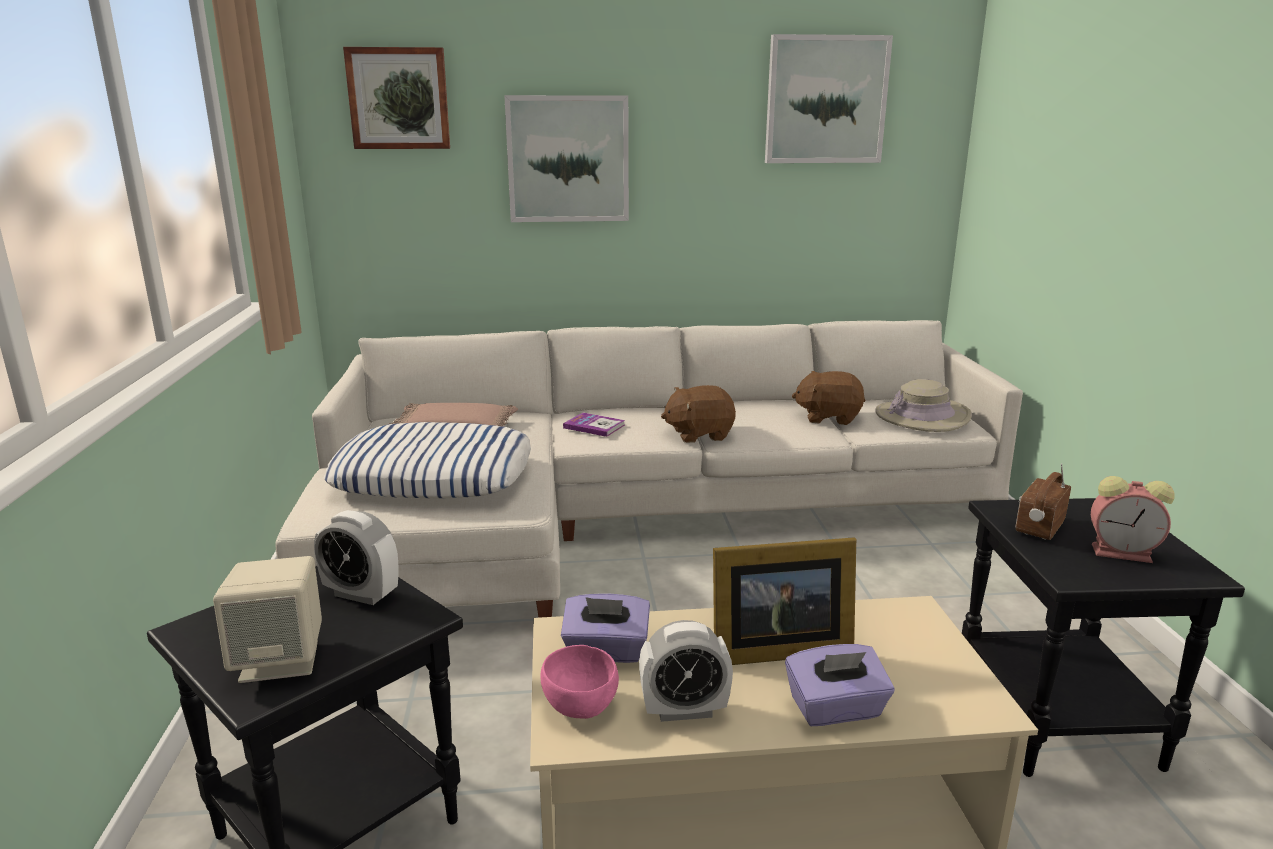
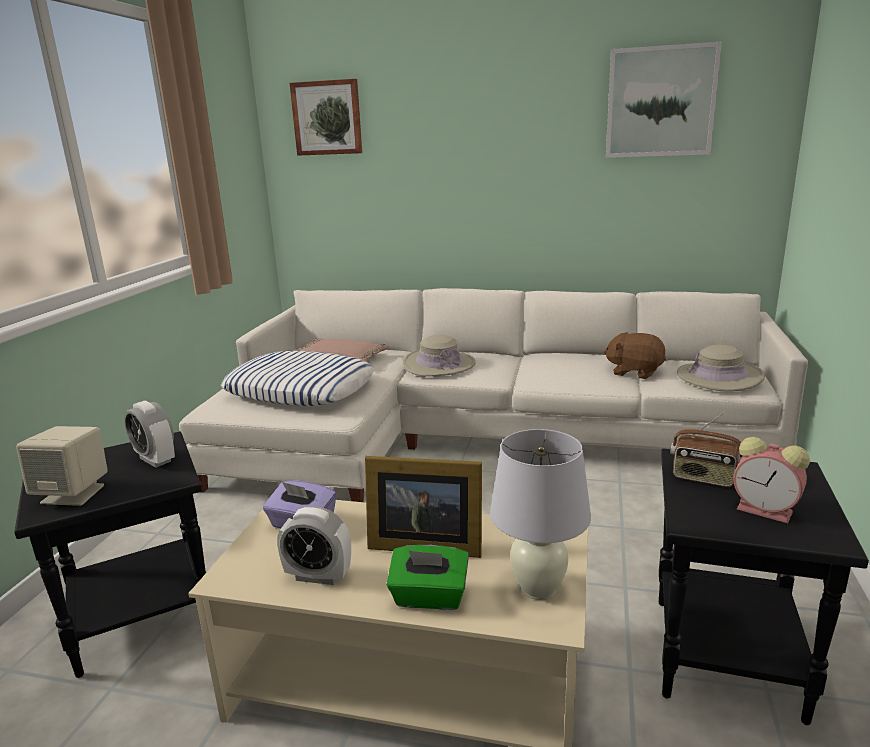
camera: 20 degrees right, 0 degrees up
picture [504,95,629,222] -> none
pink bowl [540,645,619,719] -> none
book [563,413,625,437] -> beige hat [403,335,476,377]
brown plush toy [661,385,736,443] -> none
purple tissue box [785,644,894,726] -> green tissue box [386,545,469,610]
radio [1015,463,1071,540] -> radio turned 120 degrees counterclockwise [670,412,744,487]
none -> white table lamp [490,429,591,600]

